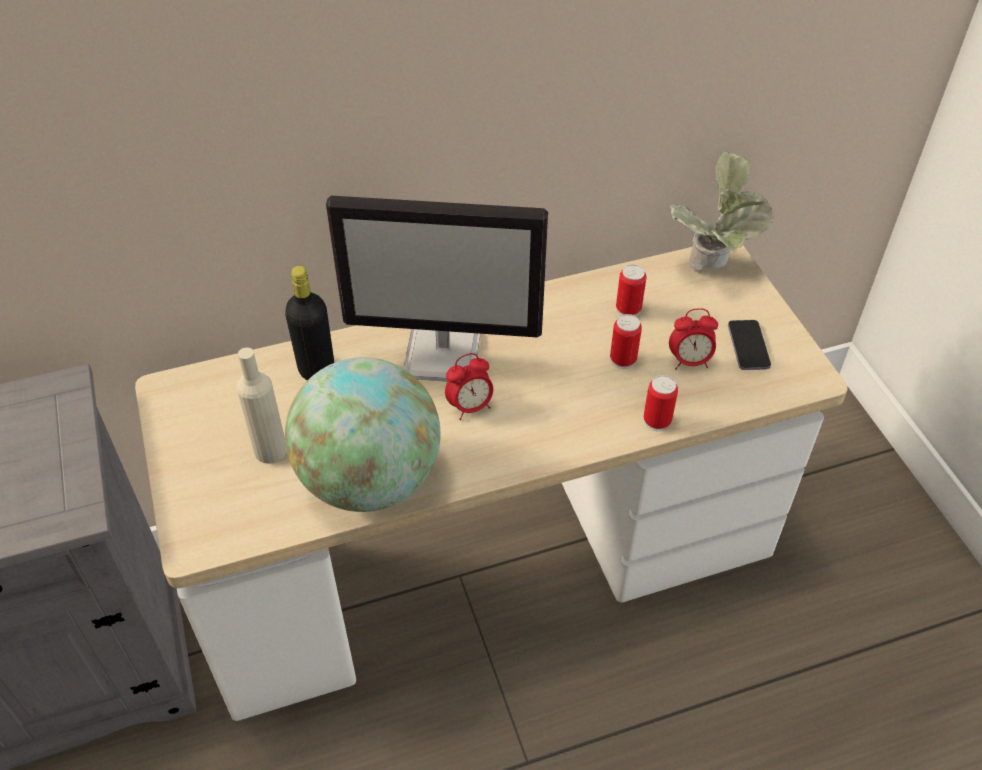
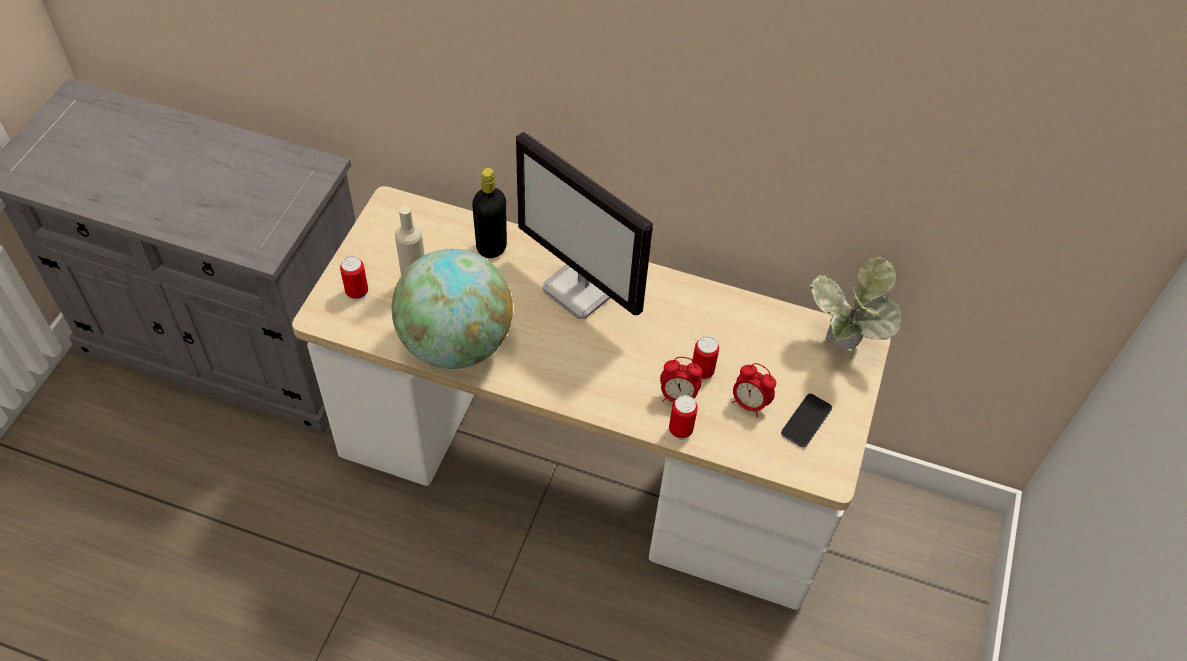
camera: 35 degrees right, 5 degrees up
alarm clock [445,353,493,420] -> alarm clock moved to [660,357,702,402]
can [616,264,646,316] -> can moved to [340,256,368,300]

